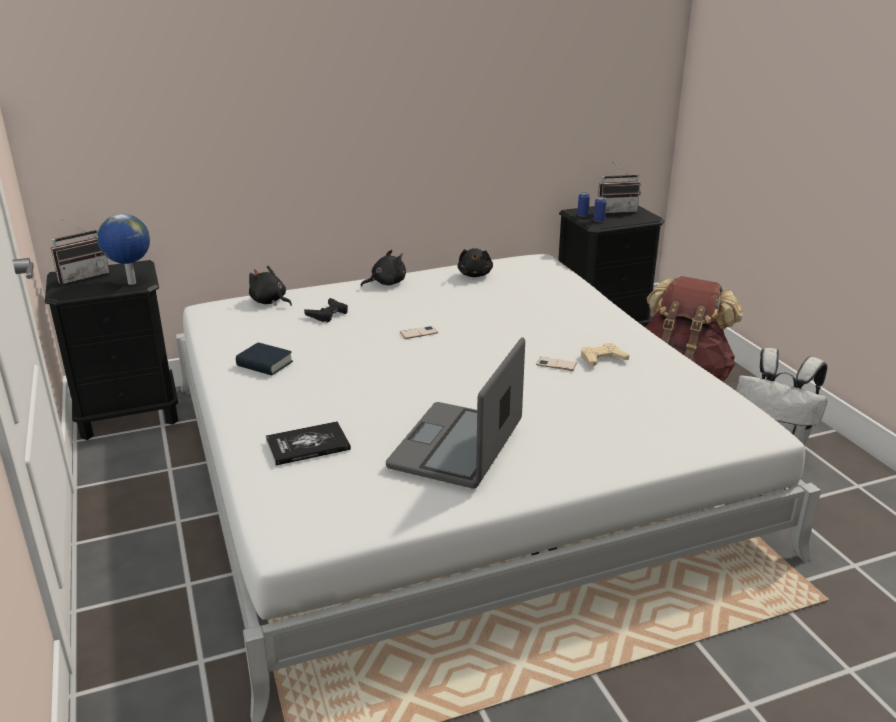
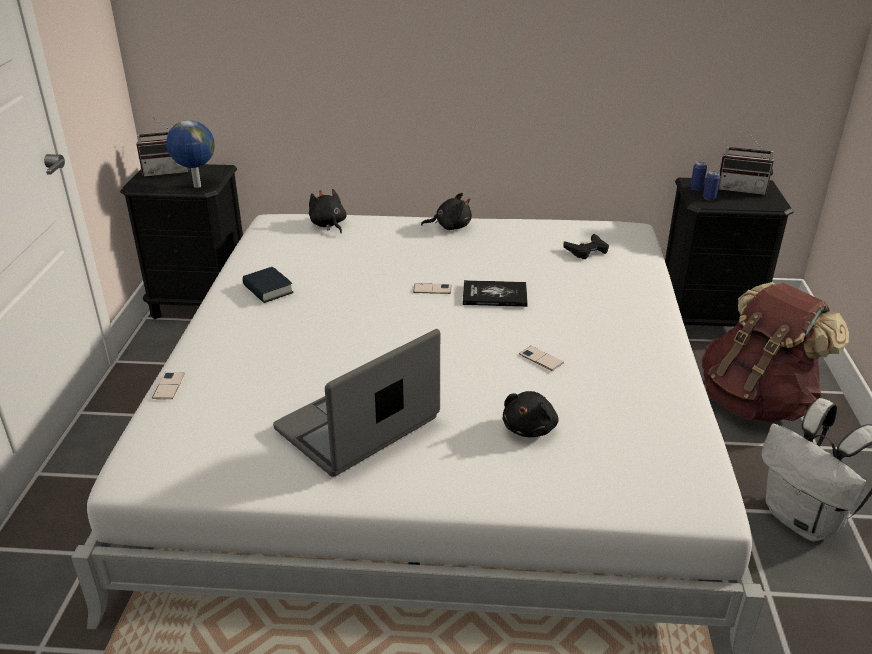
camera: 25 degrees right, 5 degrees up
book [266,421,351,466] -> book moved to [463,280,528,307]
black game controller [304,298,348,322] -> black game controller moved to [563,234,609,259]
black plush toy [458,248,493,277] -> black plush toy moved to [502,391,558,437]
beige game controller [581,343,629,366] -> none
none -> phone [152,372,185,399]

